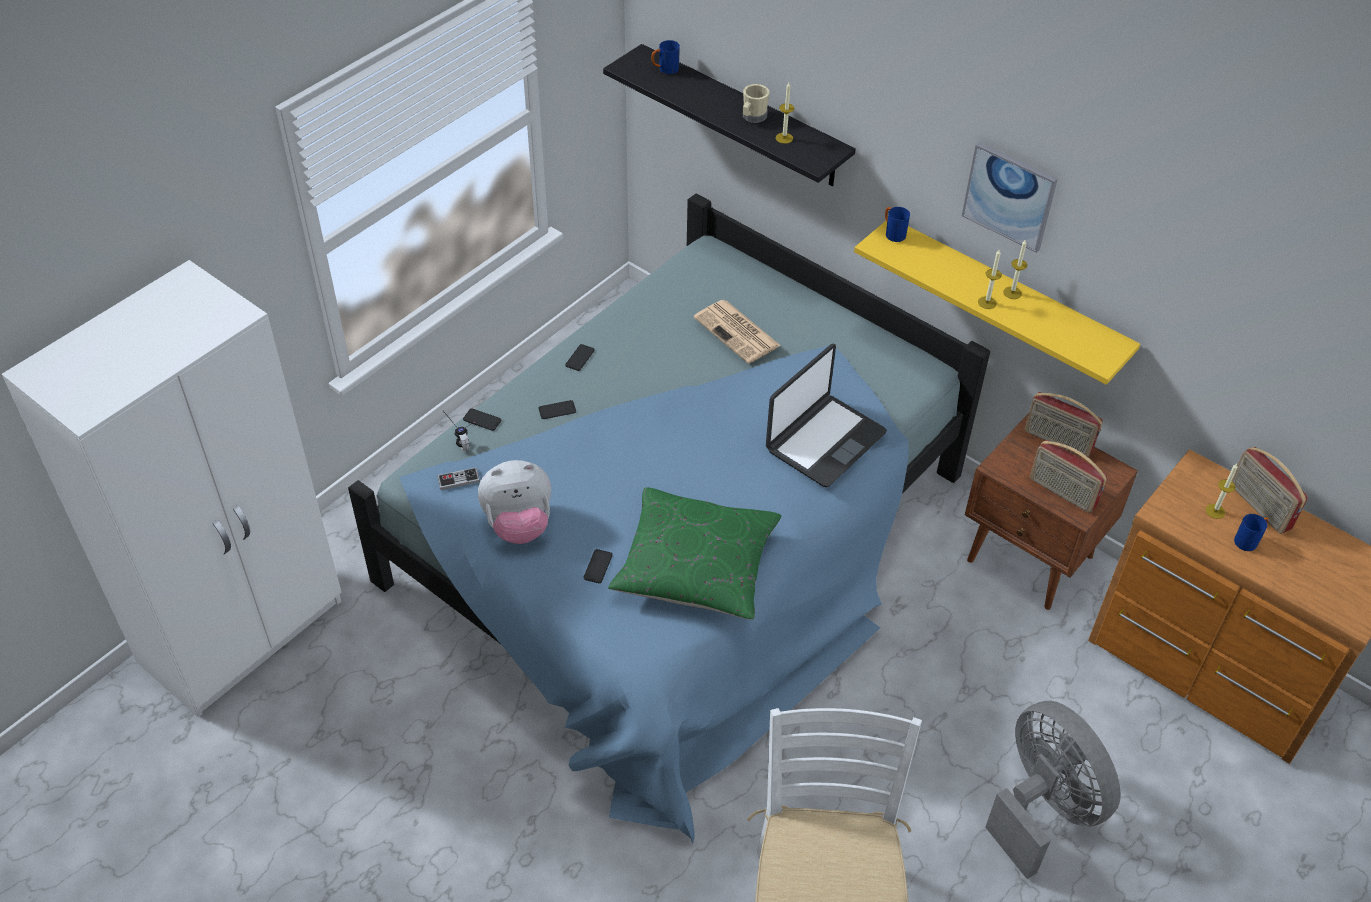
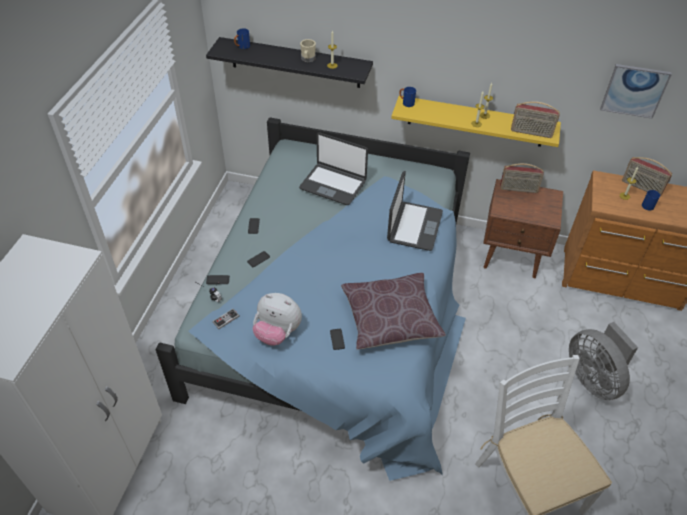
camera: 25 degrees left, 0 degrees up
plush toy [478,460,551,544] -> plush toy turned 60 degrees clockwise [252,293,302,346]
green pillow [608,487,781,620] -> brown pillow [341,273,446,350]
newspaper [694,300,781,363] -> laptop [299,132,368,205]
picture [962,142,1058,253] -> picture moved to [600,64,672,119]
grey fan [985,701,1121,879] -> grey fan turned 150 degrees counterclockwise [569,322,638,400]
radio [1030,440,1107,513] -> radio moved to [511,101,560,138]

